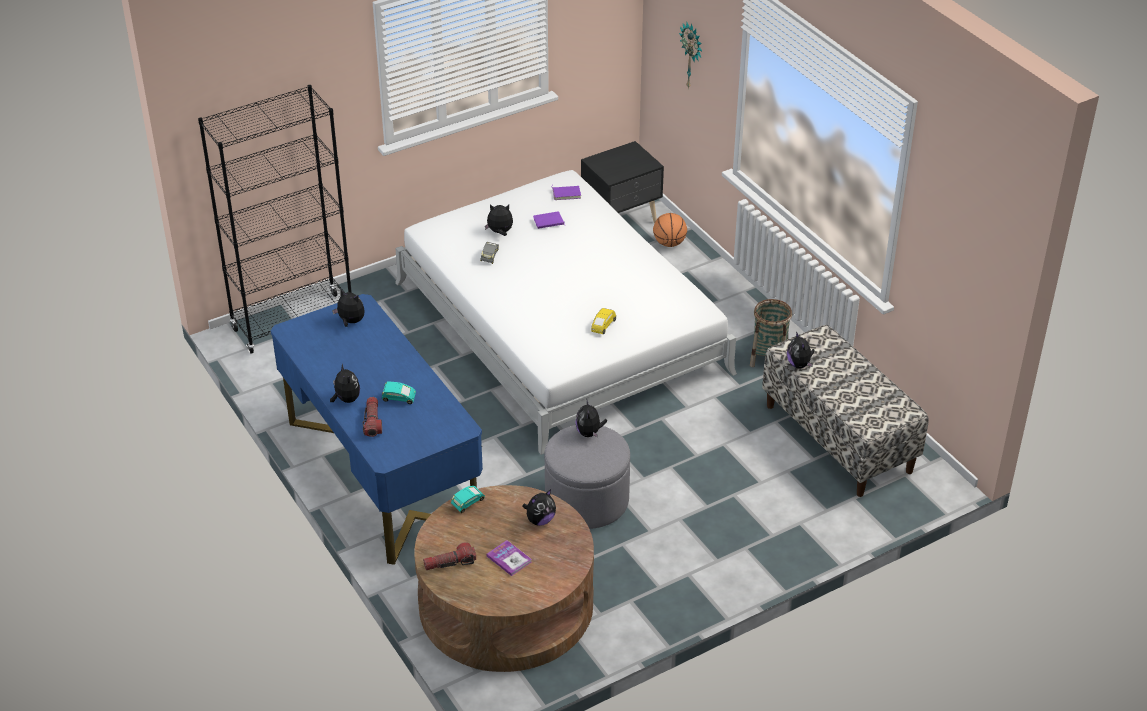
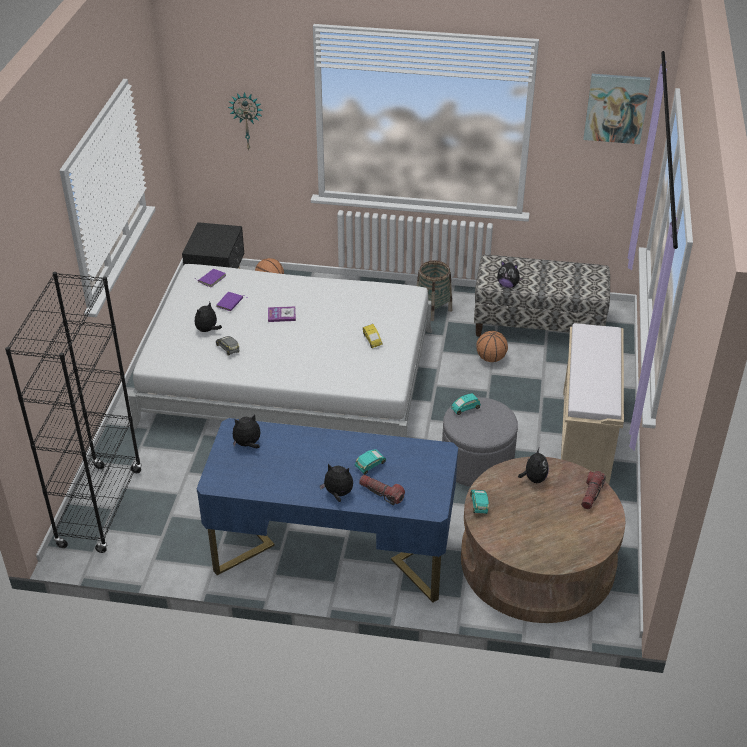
camera: 50 degrees left, 0 degrees up
flashlight [423,542,476,570] -> flashlight moved to [581,471,606,509]
book [487,540,532,576] -> book moved to [268,306,296,322]
plush toy [576,398,607,438] -> turquoise toy car [451,393,481,415]
none -> basketball [476,331,508,362]
none -> beige bench [561,323,624,485]
none -> picture [583,74,651,144]

